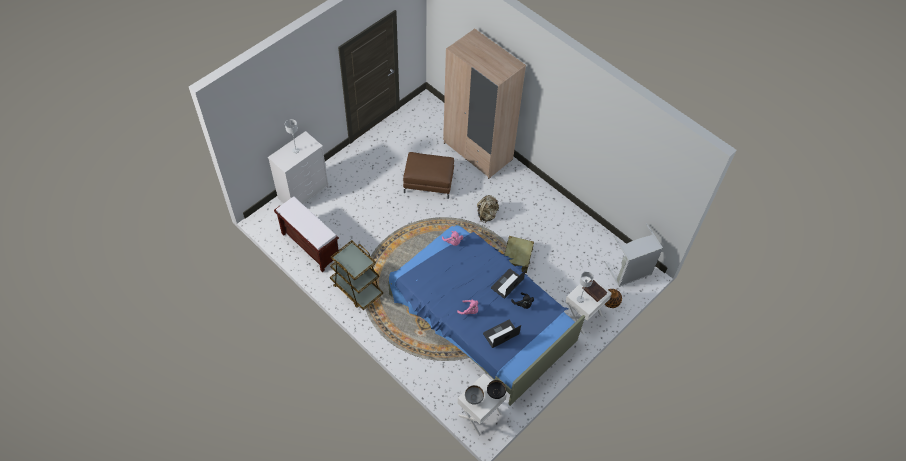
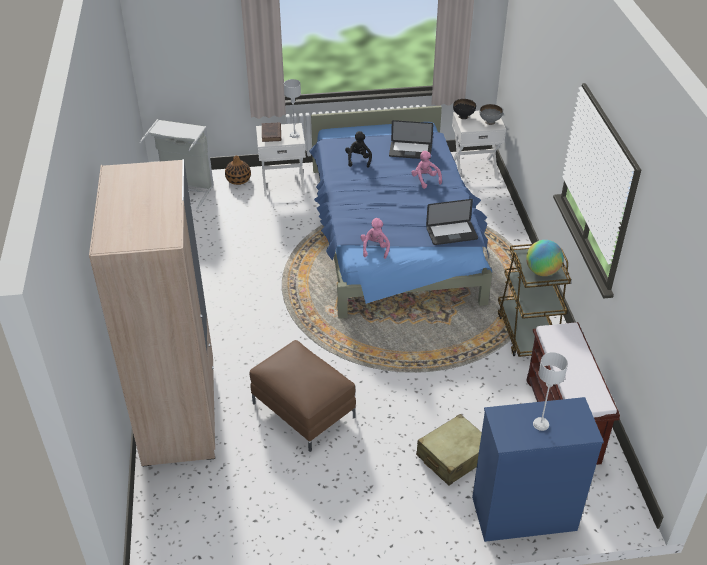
camera: 140 degrees left, 15 degrees down
white dresser [268,131,329,204] -> blue dresser [472,397,604,542]
beige backpack [477,195,499,223] -> none
laptop [491,269,526,298] -> laptop moved to [426,199,478,245]
beige suitcase [504,236,534,273] -> beige suitcase moved to [416,414,482,485]
none -> globe [526,240,564,276]

